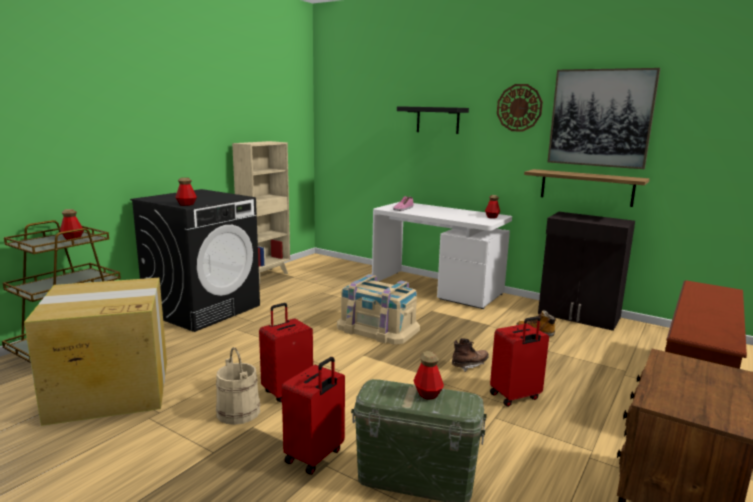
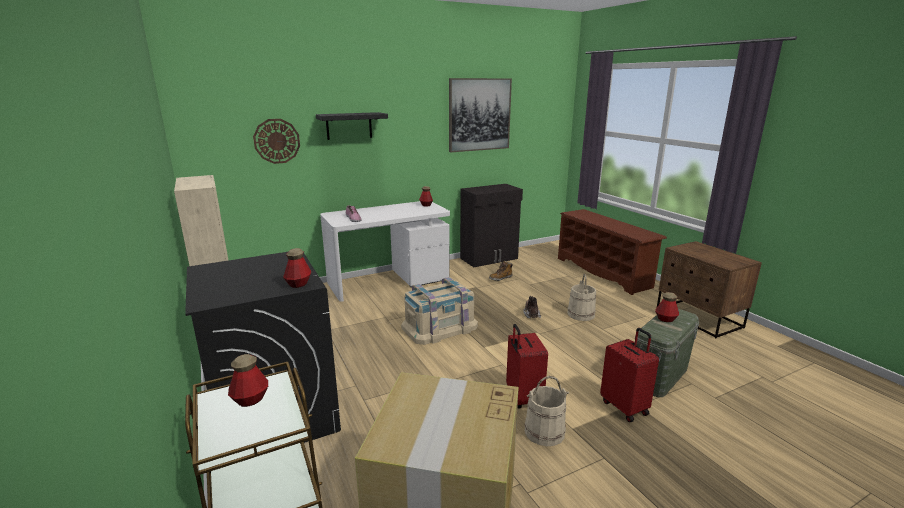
camera: 60 degrees left, 5 degrees up
red suitcase [490,316,549,407] -> beige bucket [567,274,596,321]
wall clock [497,84,543,132] -> wall clock moved to [253,119,300,164]
shelf [524,169,649,207] -> none

